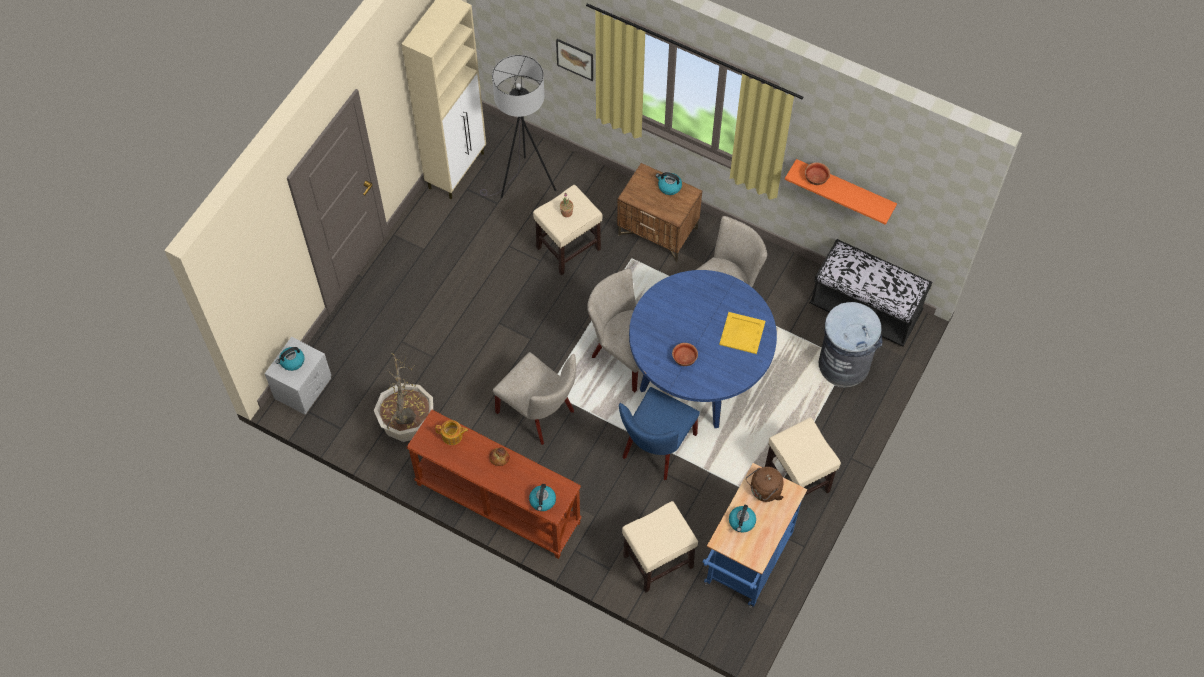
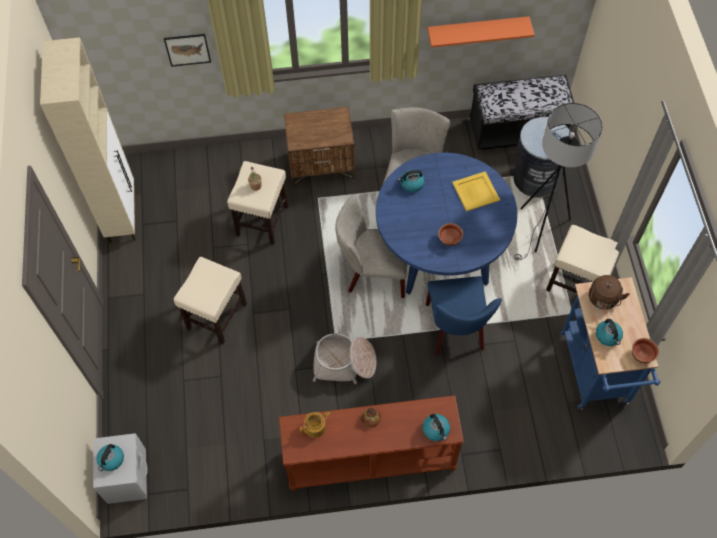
camera: 35 degrees left, 0 degrees up
potted plant [374,353,433,442] -> none
grey floor lamp [480,55,556,198] -> grey floor lamp moved to [514,103,603,261]
beige chair [493,352,576,445] -> basket [313,333,376,384]
beige stool [622,501,698,593] -> beige stool moved to [174,257,247,345]
kettle [656,172,682,195] -> kettle moved to [397,170,425,192]
bowl [805,162,830,185] -> bowl moved to [632,338,659,363]

